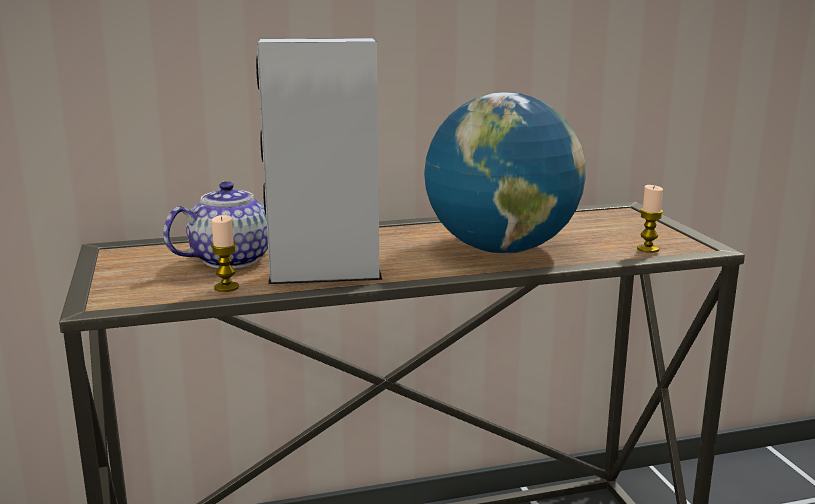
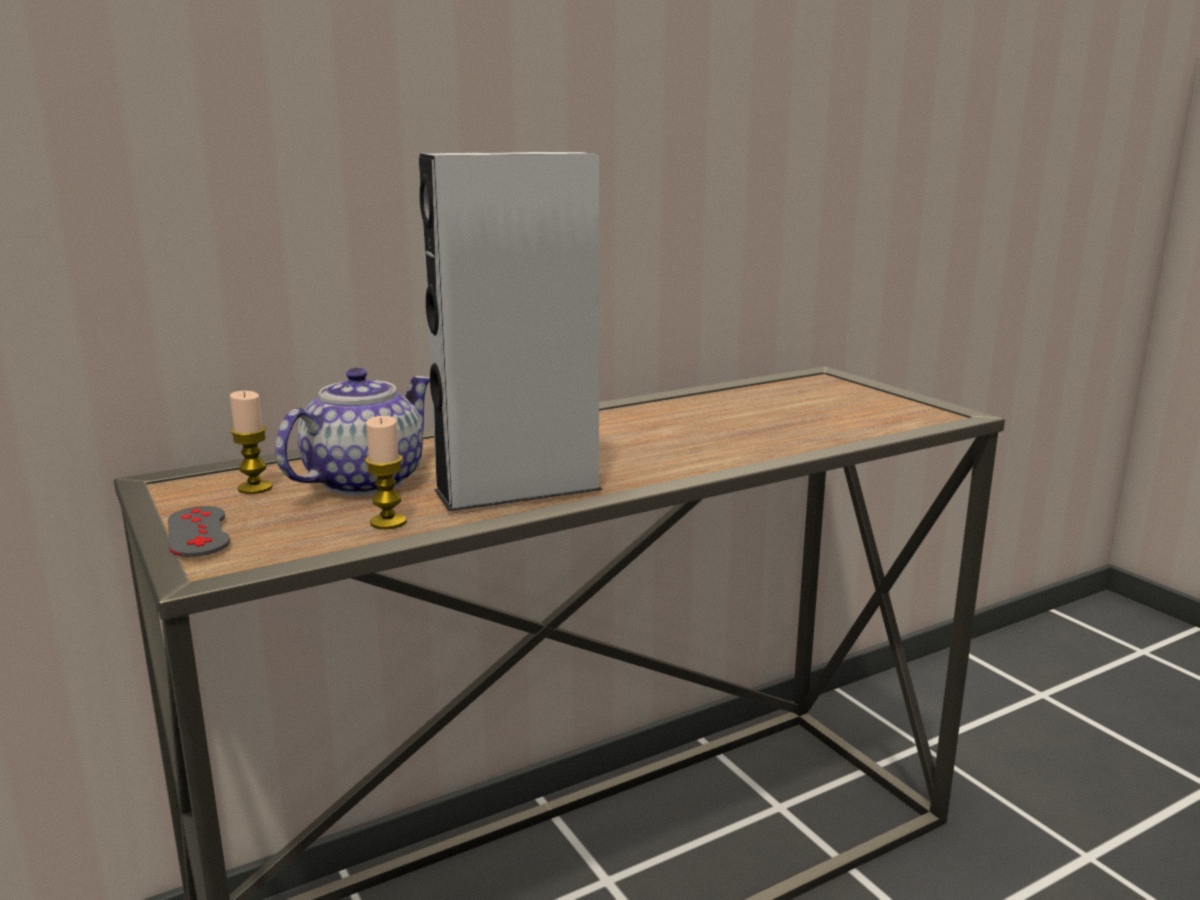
camera: 15 degrees left, 0 degrees up
globe [424,92,586,253] -> none
candle [637,185,663,253] -> candle moved to [230,391,272,494]
none -> grey game controller [168,506,230,557]

